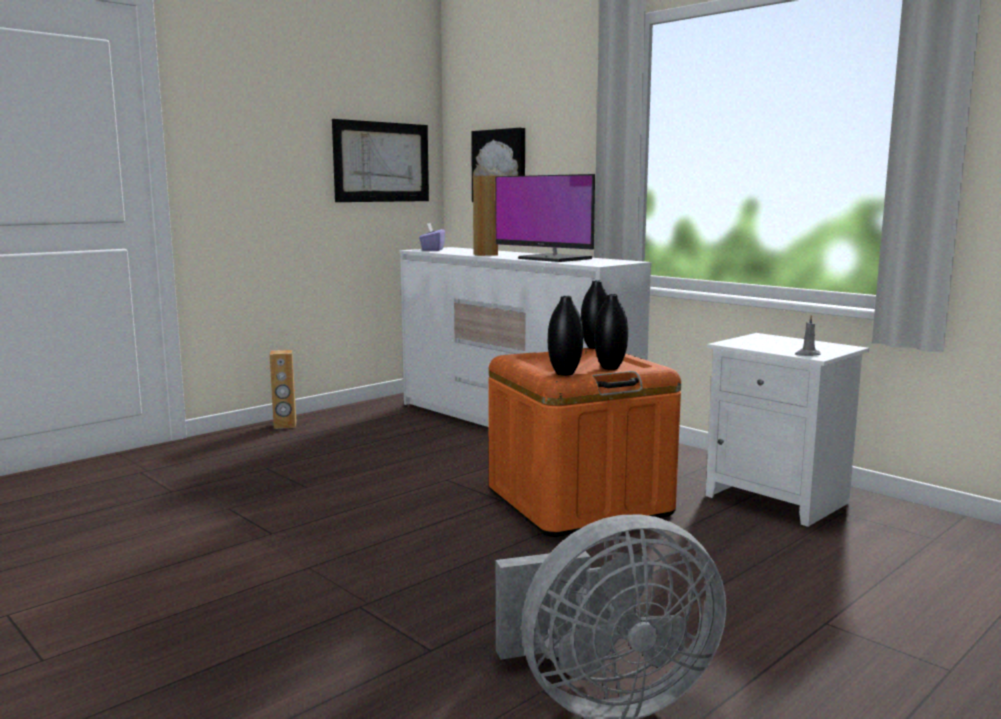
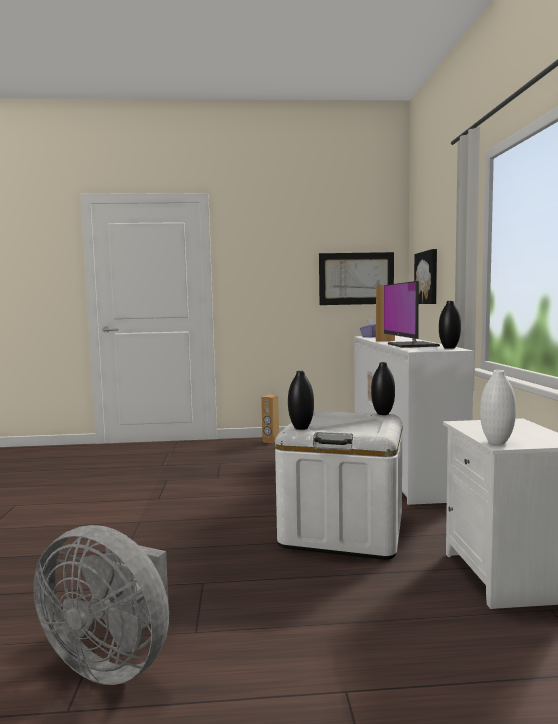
camera: 40 degrees right, 5 degrees down
orange storage box [488,348,681,537] -> white storage box [275,411,402,560]
black vase [594,294,628,370] -> black vase moved to [439,301,461,349]
grey candle [795,316,821,356] -> white vase [480,370,516,444]

